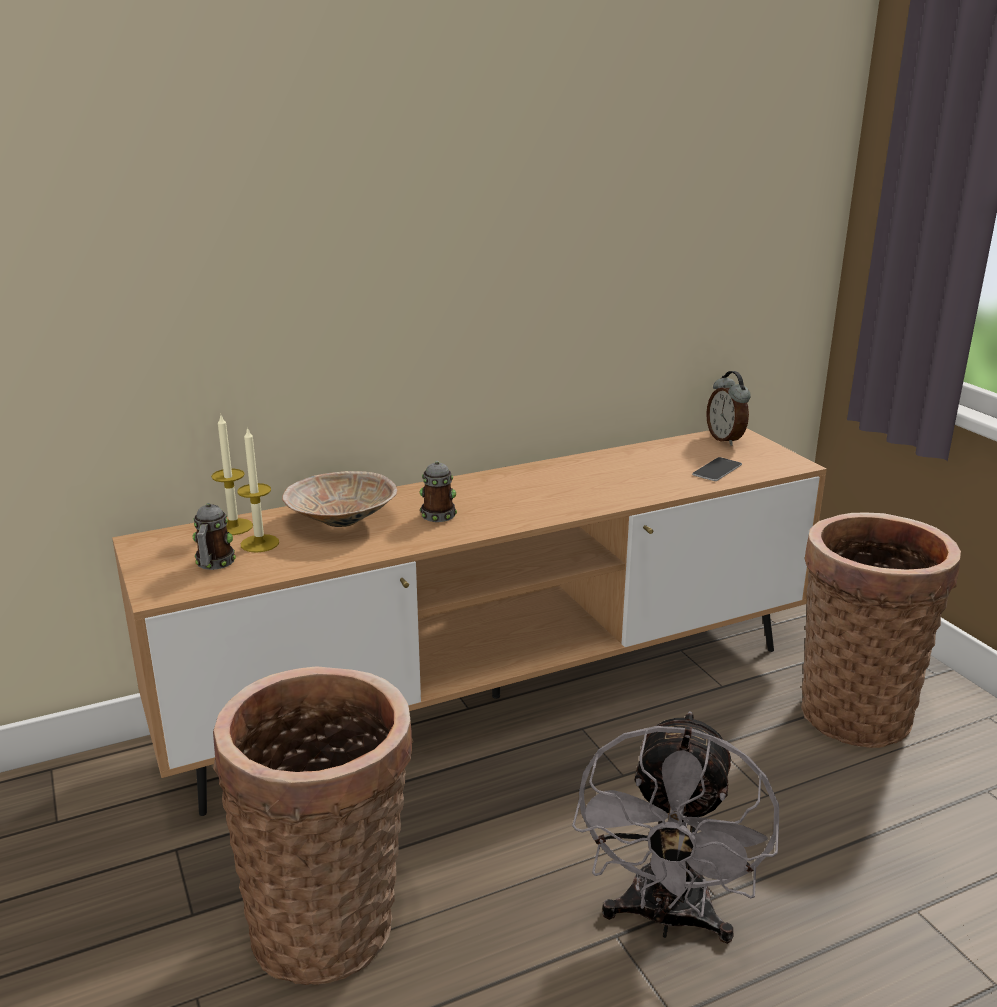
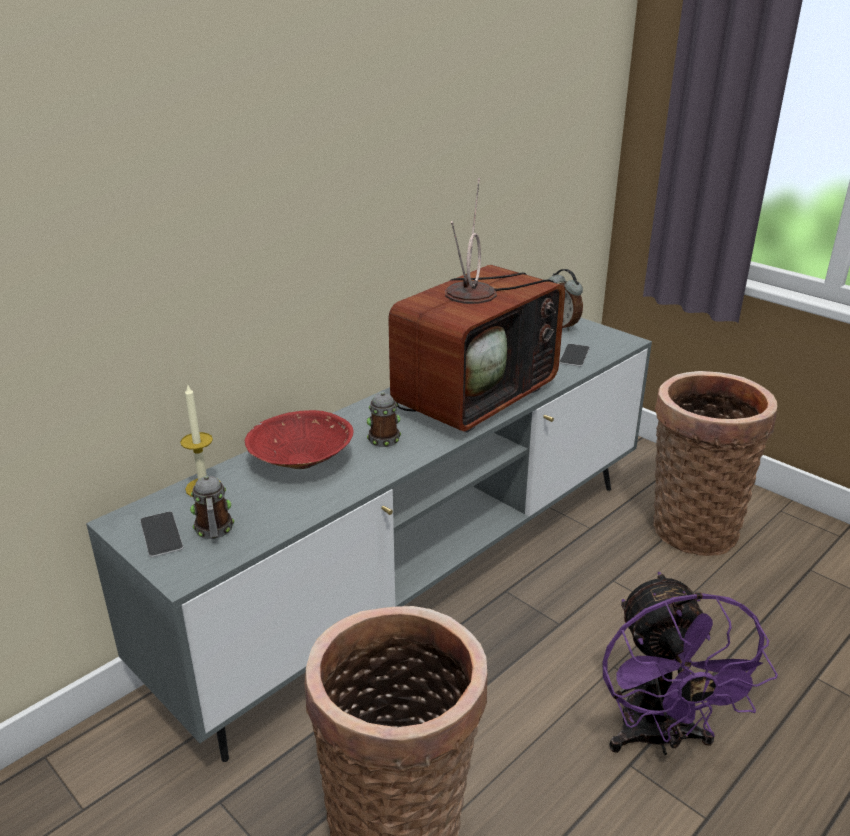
camera: 20 degrees left, 5 degrees up
brown tv stand [112,428,827,816] -> grey tv stand [86,318,652,762]
candle [237,427,279,552] -> none
beige bowl [282,471,397,527] -> red bowl [245,410,354,469]
grey fan [572,711,779,944] -> purple fan [602,572,778,755]
none -> phone [140,511,184,557]
none -> television [388,178,565,432]

